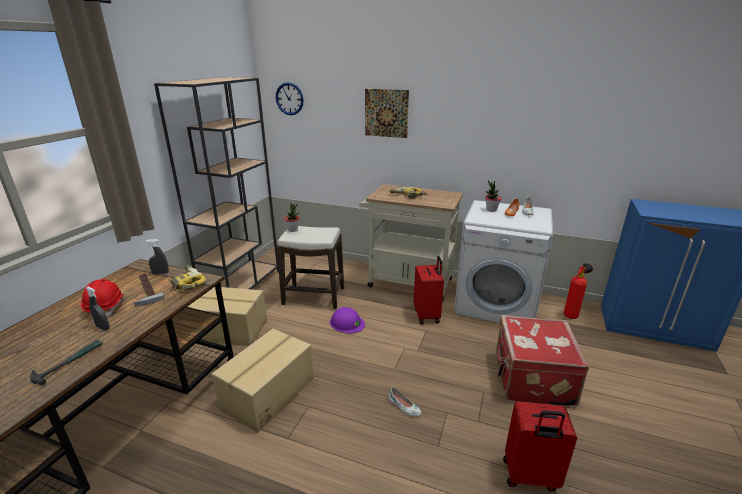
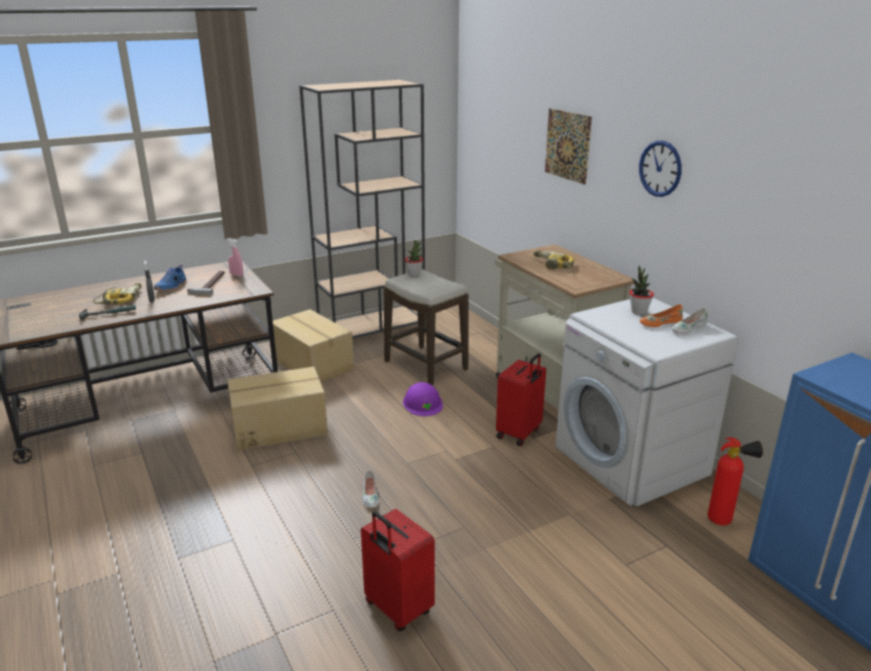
camera: 40 degrees right, 0 degrees up
red hard hat [81,279,124,319] -> blue shoe [154,265,187,292]
grey spray bottle [145,239,169,275] -> pink spray bottle [227,238,243,276]
power drill [168,265,206,293] -> power drill moved to [93,283,141,304]
wall clock [276,82,303,115] -> wall clock moved to [639,141,682,197]
red suitcase [496,315,589,408] -> none

